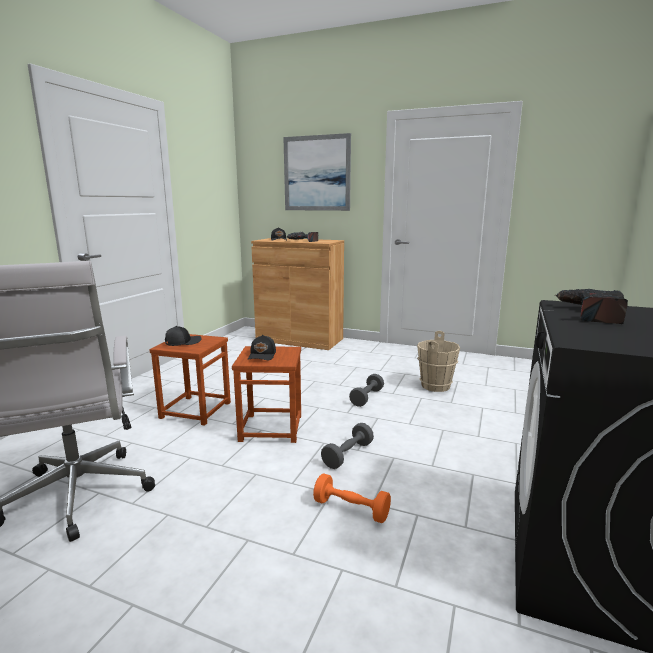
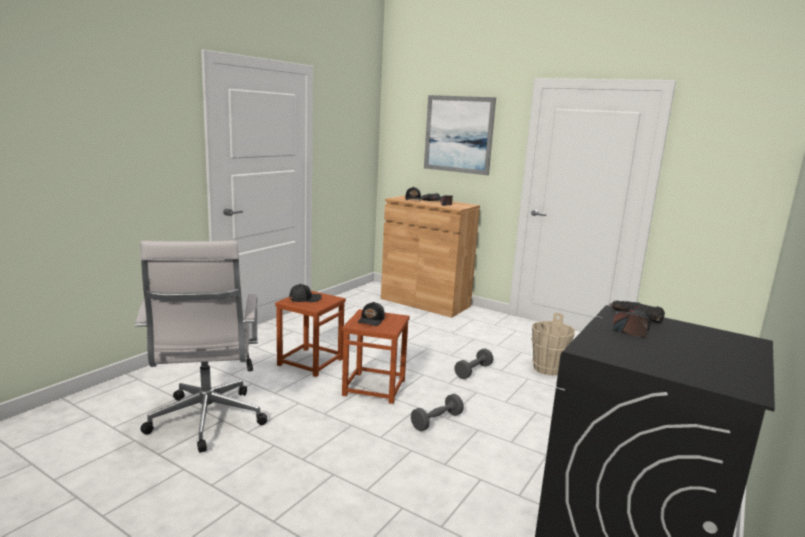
camera: 10 degrees right, 0 degrees up
orange dumbbell [313,473,391,523] -> none

